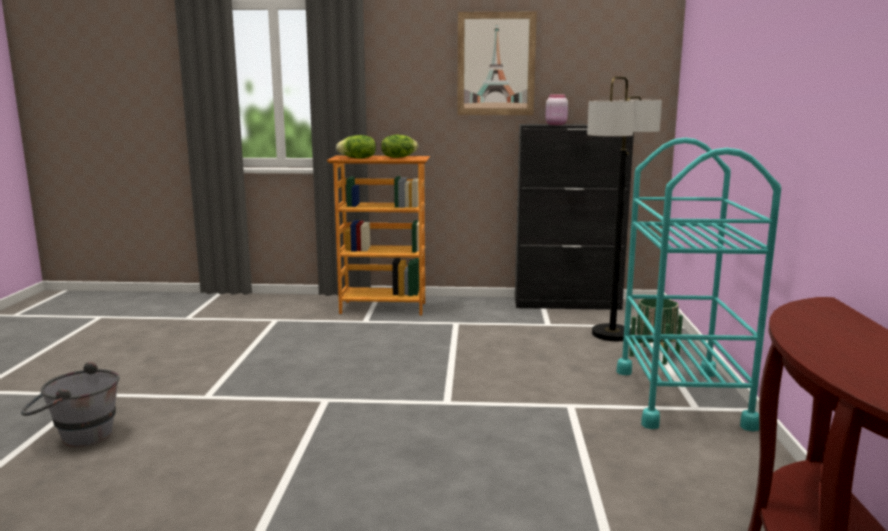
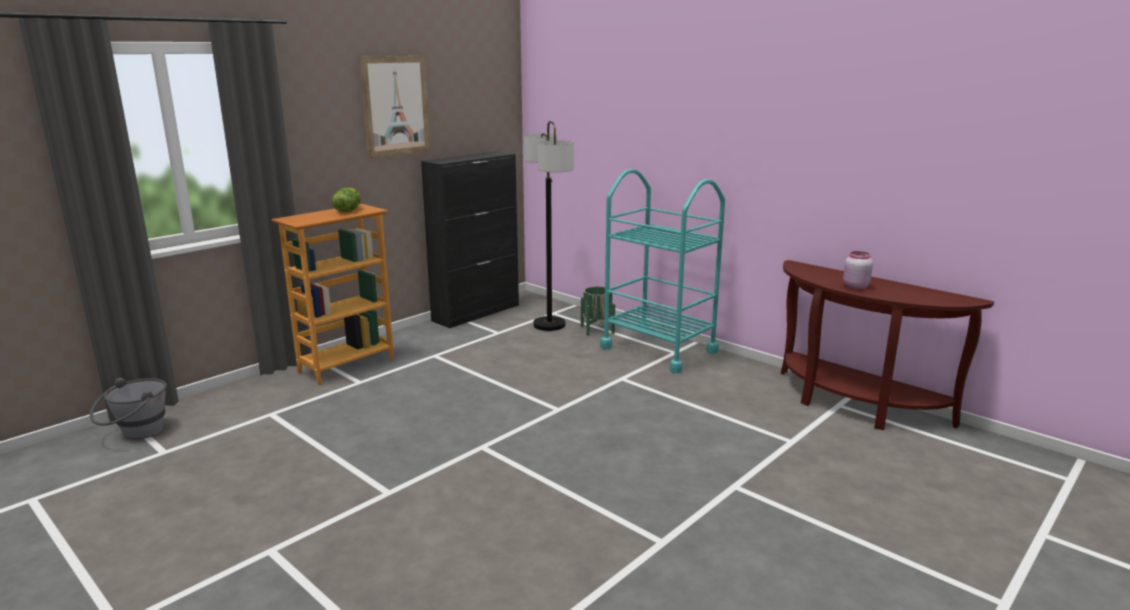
camera: 50 degrees left, 5 degrees up
grey bucket [21,362,120,447] -> grey bucket moved to [90,378,167,440]
lettuce [336,135,376,159] -> none
pink jar [545,94,568,125] -> pink jar moved to [843,251,873,289]

